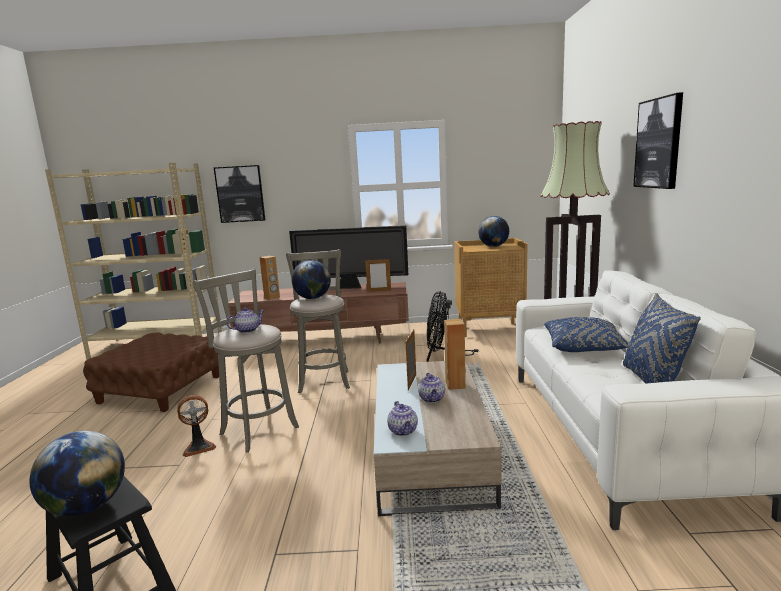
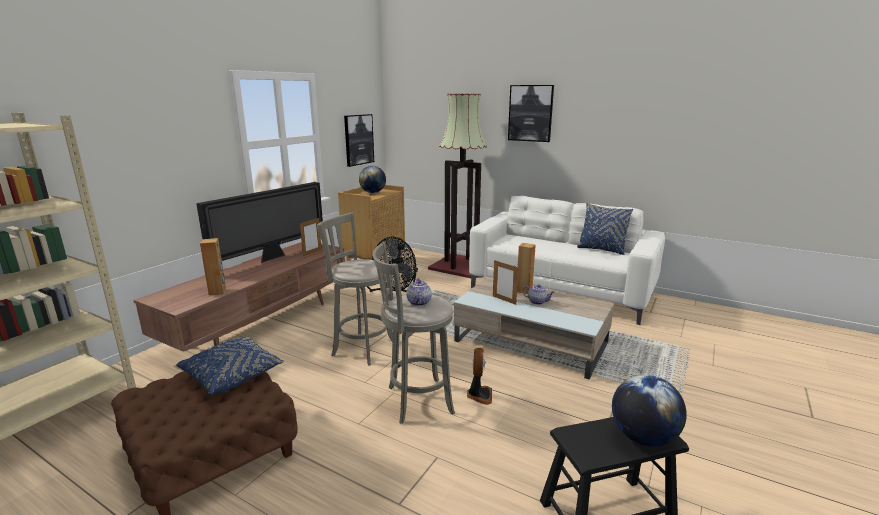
camera: 60 degrees left, 5 degrees up
fan [177,395,216,457] -> fan moved to [467,348,492,405]
picture [214,165,265,223] -> picture moved to [344,114,374,167]
globe [292,260,331,299] -> none
teapot [387,401,418,436] -> none
blue pillow [544,317,629,352] -> blue pillow moved to [177,337,284,395]

